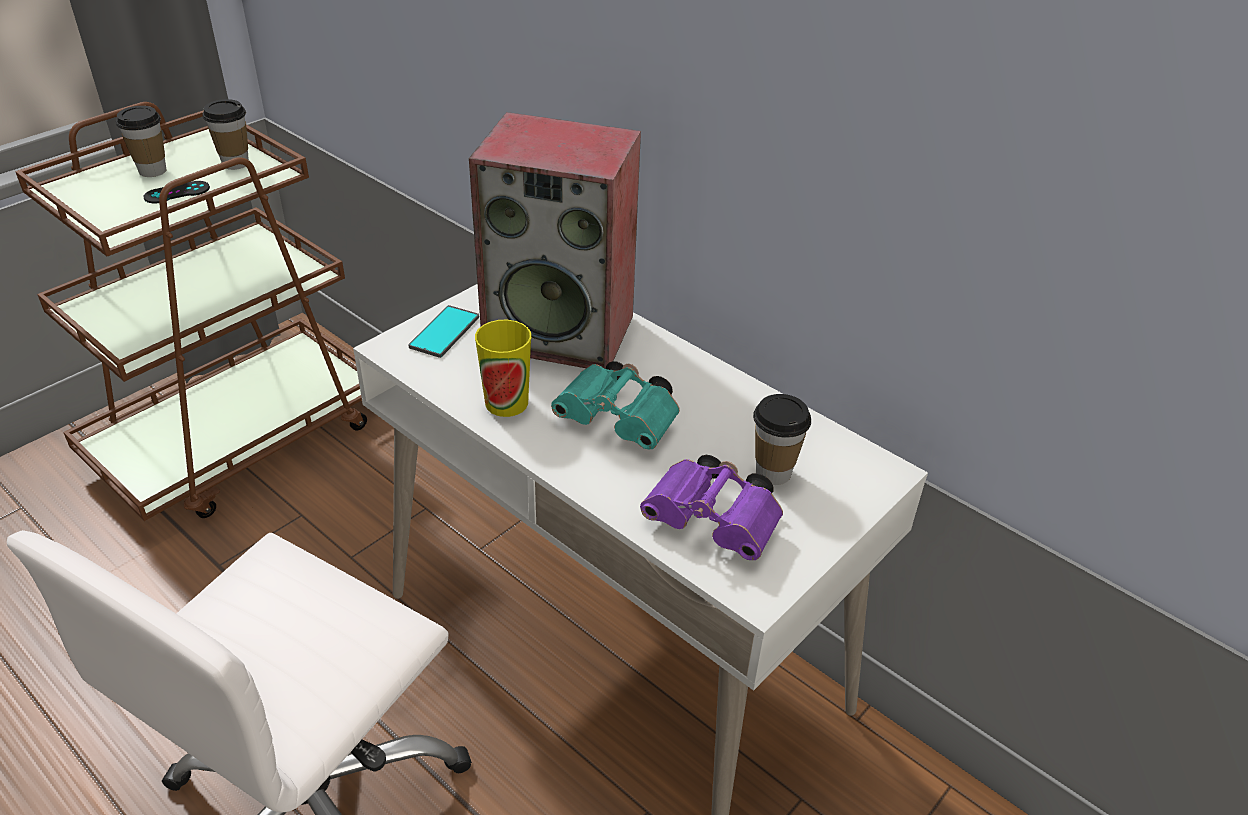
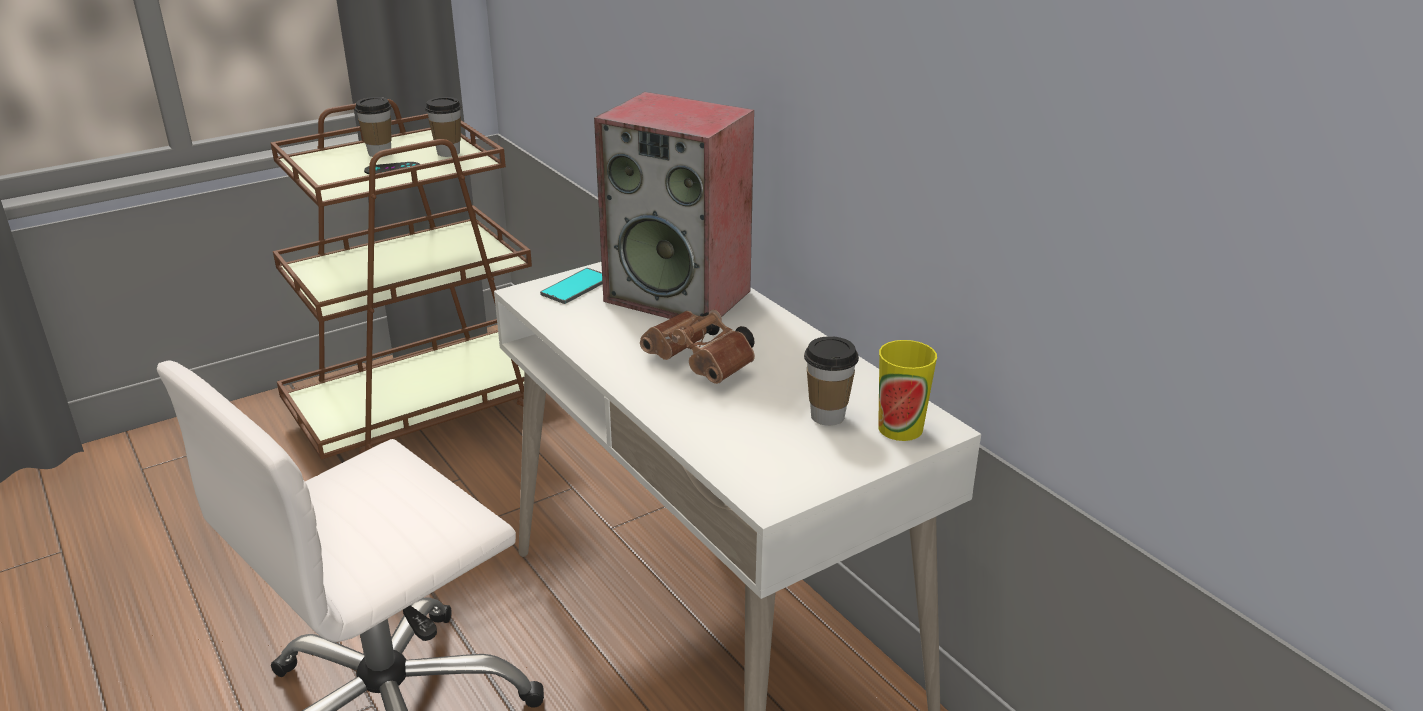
camera: 15 degrees right, 10 degrees down
cup [475,320,531,417] -> cup moved to [878,340,937,441]
turquoise binoculars [551,361,680,449] -> brown binoculars [640,310,755,384]
purple binoculars [640,455,783,560] -> none

